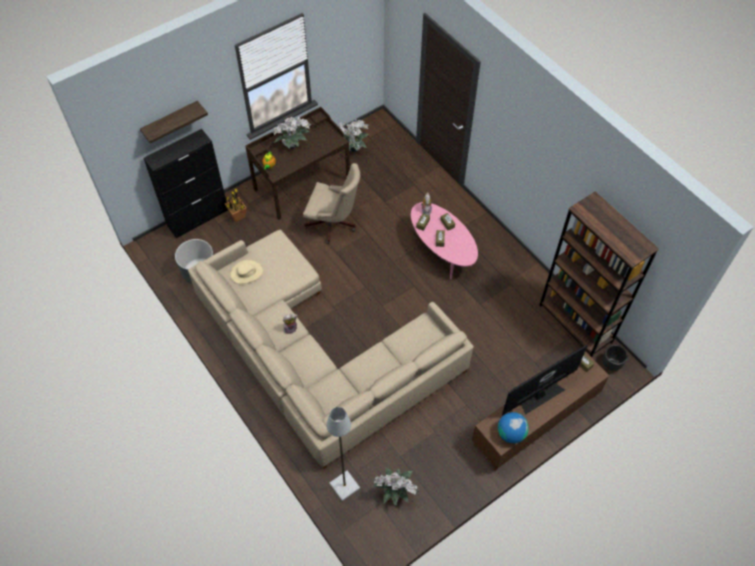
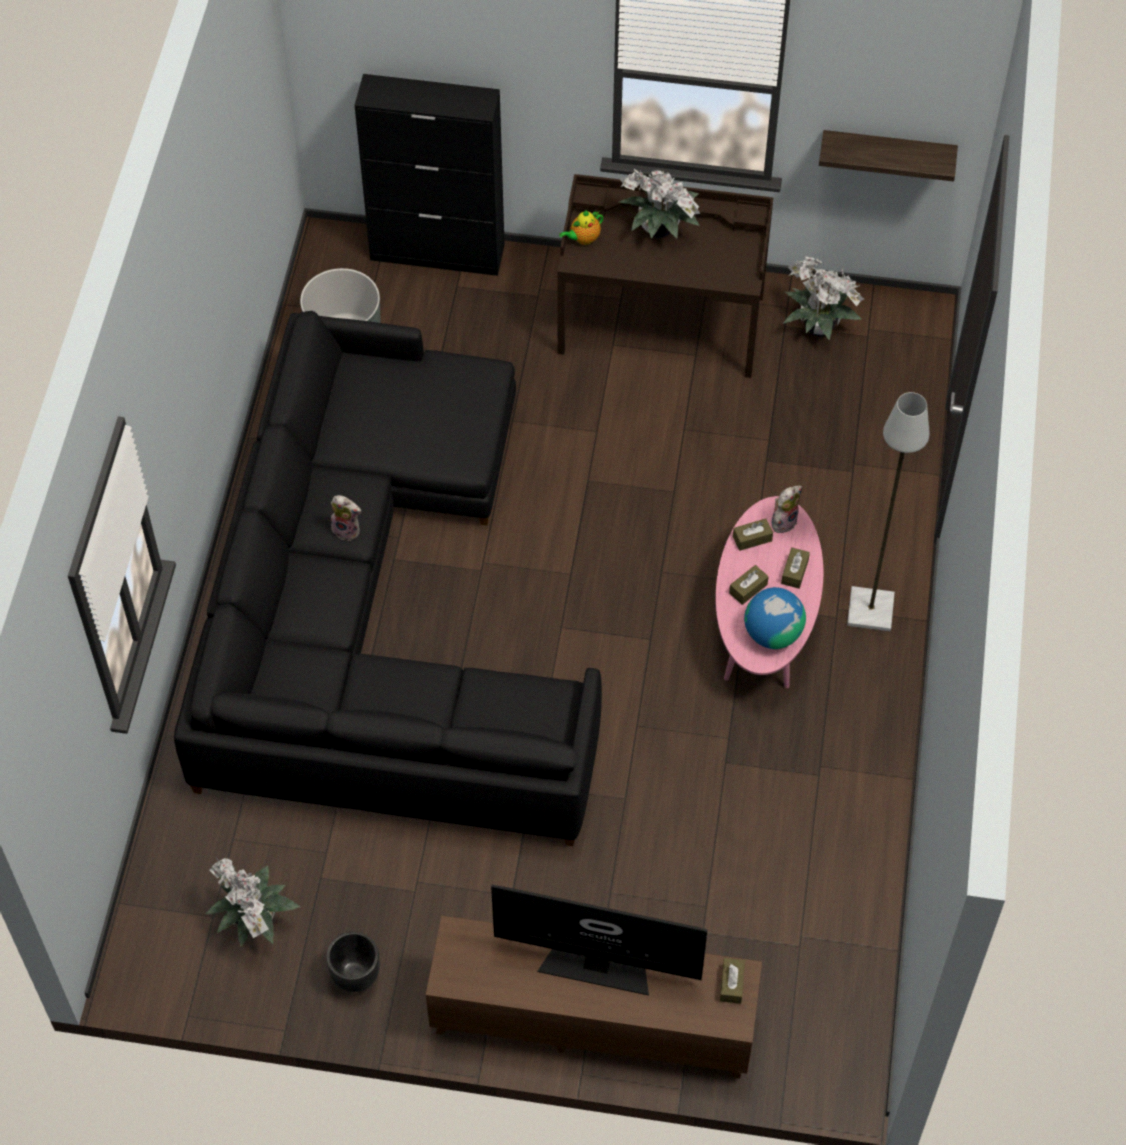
camera: 45 degrees right, 0 degrees up
shelf [140,101,208,143] -> shelf moved to [819,130,958,181]
beige sofa [188,229,474,469] -> black sofa [174,311,602,846]
potted plant [225,188,247,222] -> none
beige hat [230,260,263,284] -> none
beige office chair [303,163,360,244] -> none
grey floor lamp [327,407,360,501] -> grey floor lamp moved to [847,392,929,631]
globe [498,412,529,443] -> globe moved to [744,587,806,649]
brown bookcase [539,192,659,357] -> none
black planter [603,345,628,371] -> black planter moved to [326,932,380,992]

